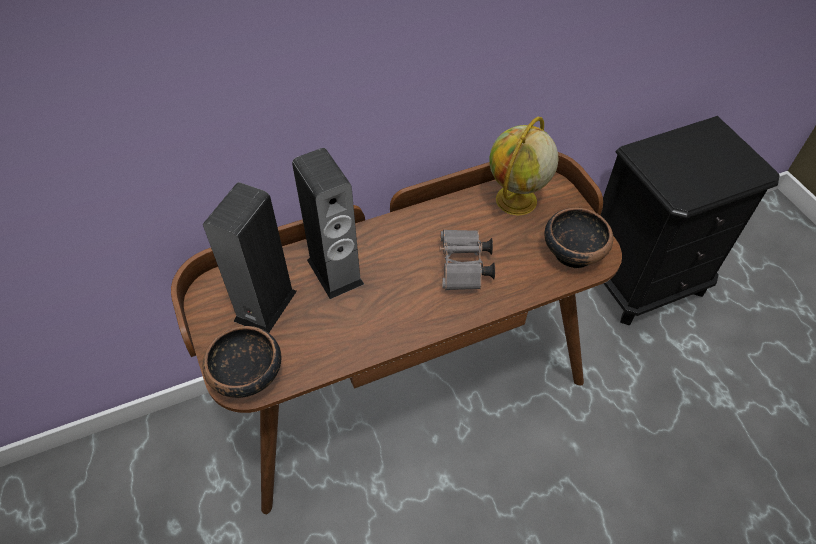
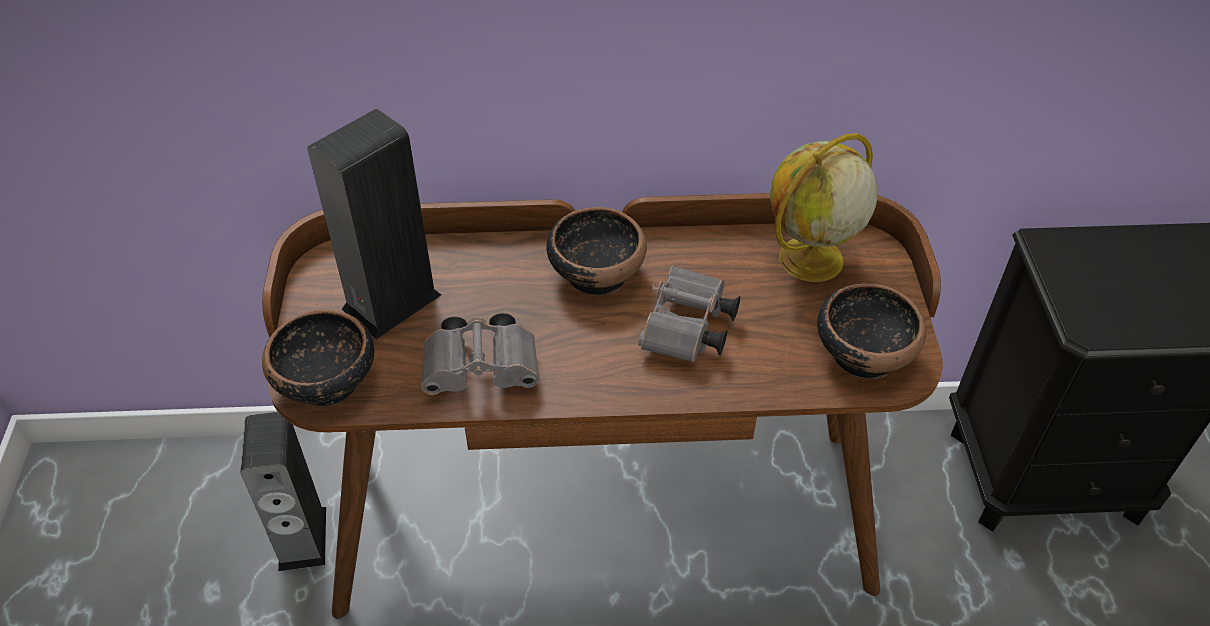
camera: 20 degrees right, 5 degrees down
speaker [292,148,364,299] -> speaker moved to [241,412,326,571]
none -> grey binoculars [421,313,539,395]
none -> bowl [546,207,647,296]

